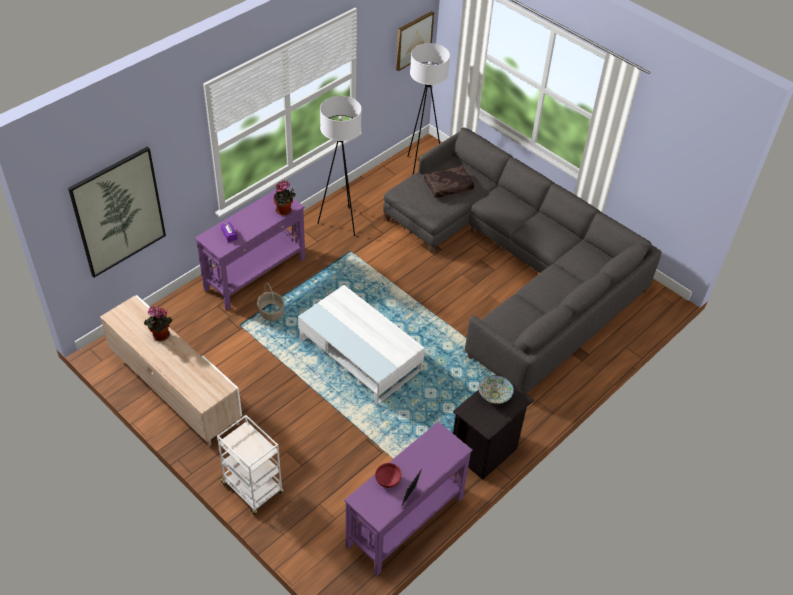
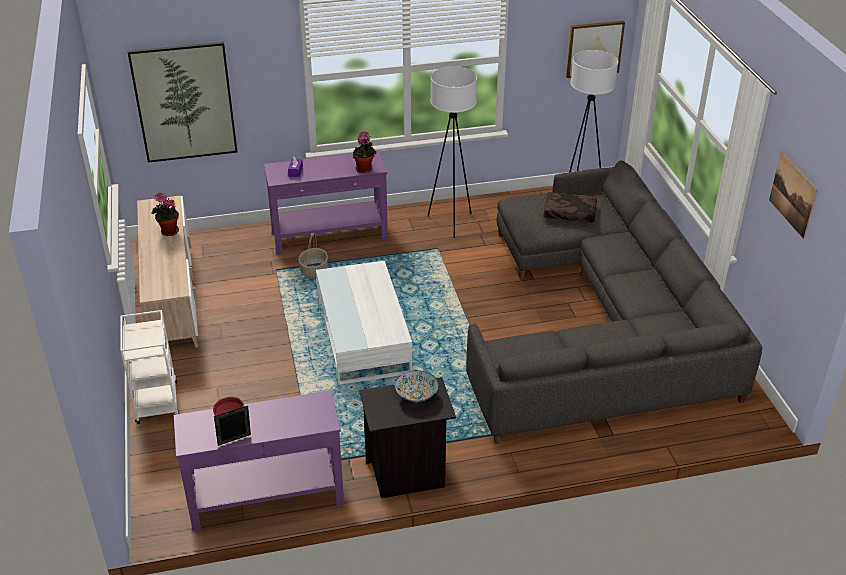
camera: 35 degrees right, 10 degrees down
none -> picture [769,152,818,239]

